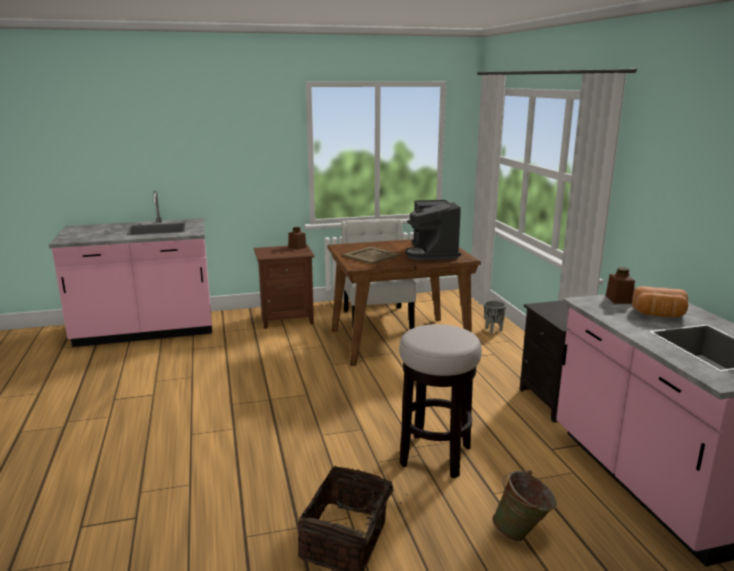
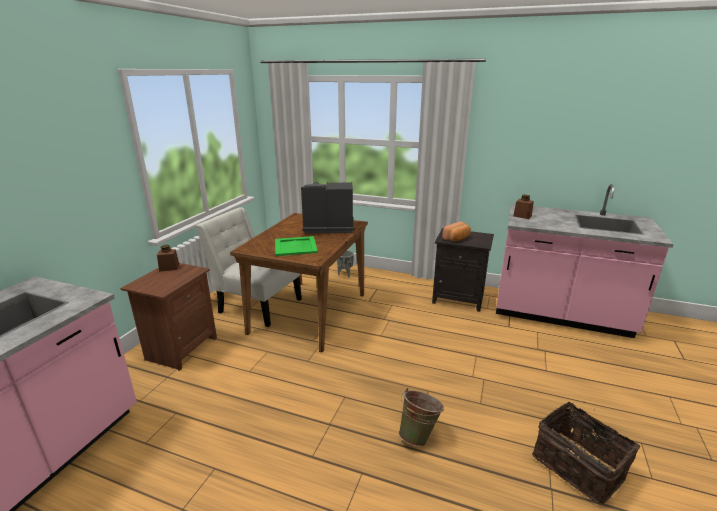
camera: 55 degrees left, 5 degrees up
beige tray [343,247,400,264] -> green tray [275,236,318,256]
stool [399,324,482,478] -> none
coffee machine [406,200,461,260] -> coffee machine turned 150 degrees clockwise [301,182,354,233]
green bucket [492,470,556,542] -> green bucket moved to [399,388,444,447]
bread [632,286,688,317] -> bread moved to [443,221,471,241]

